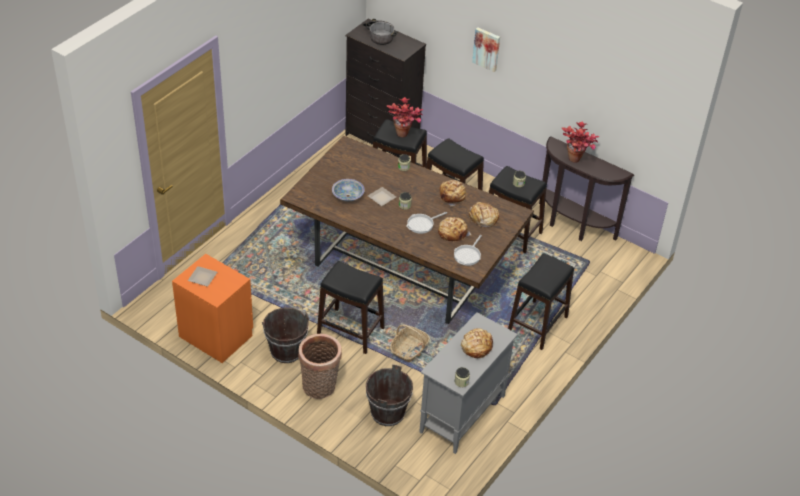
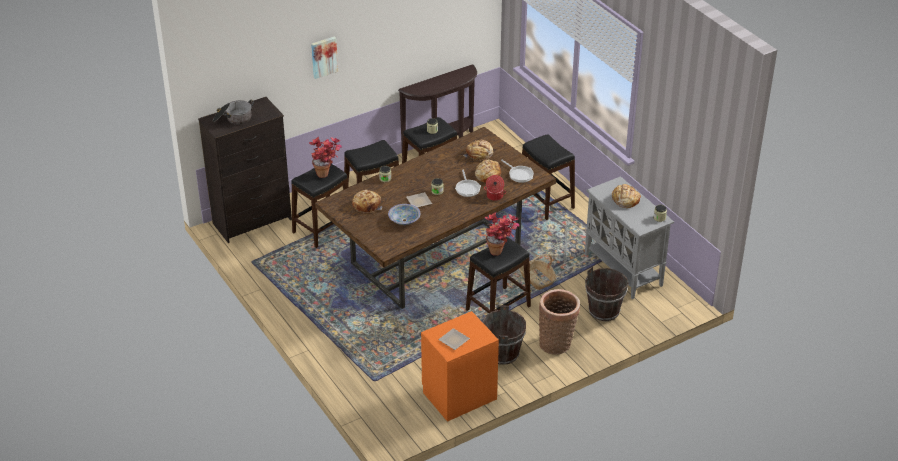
camera: 65 degrees left, 5 degrees down
bread [440,180,466,206] -> bread moved to [352,189,383,213]
potted plant [562,121,599,163] -> potted plant moved to [485,212,520,256]
none -> cooking pot [484,175,507,201]

